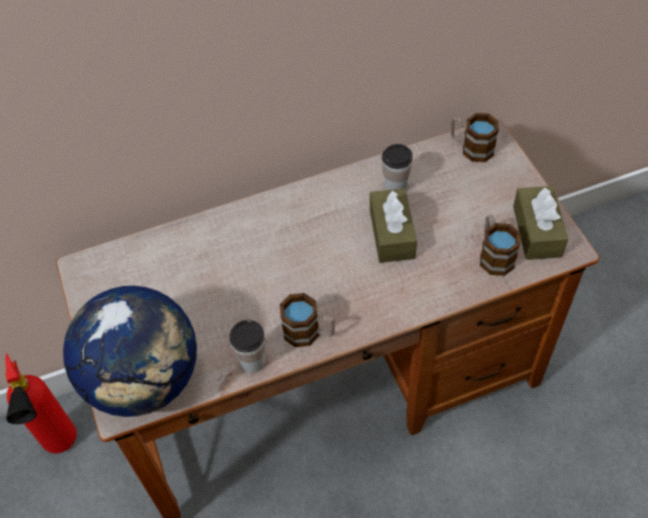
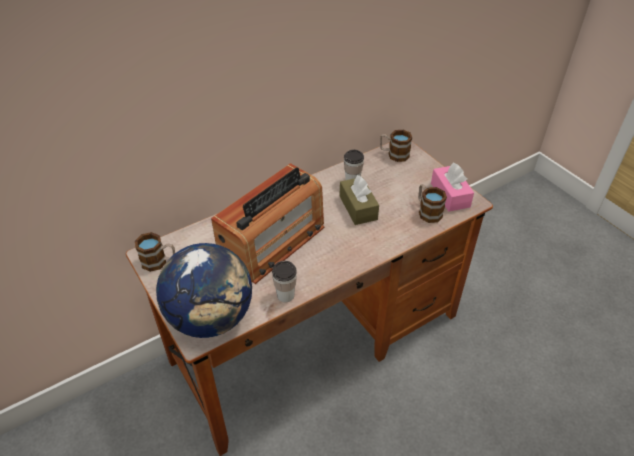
camera: 15 degrees left, 10 degrees down
fire extinguisher [5,354,77,454] -> none
mug [280,293,335,347] -> mug moved to [135,232,175,272]
brown tissue box [513,186,568,260] -> pink tissue box [431,163,474,211]
none -> radio [211,163,325,284]

